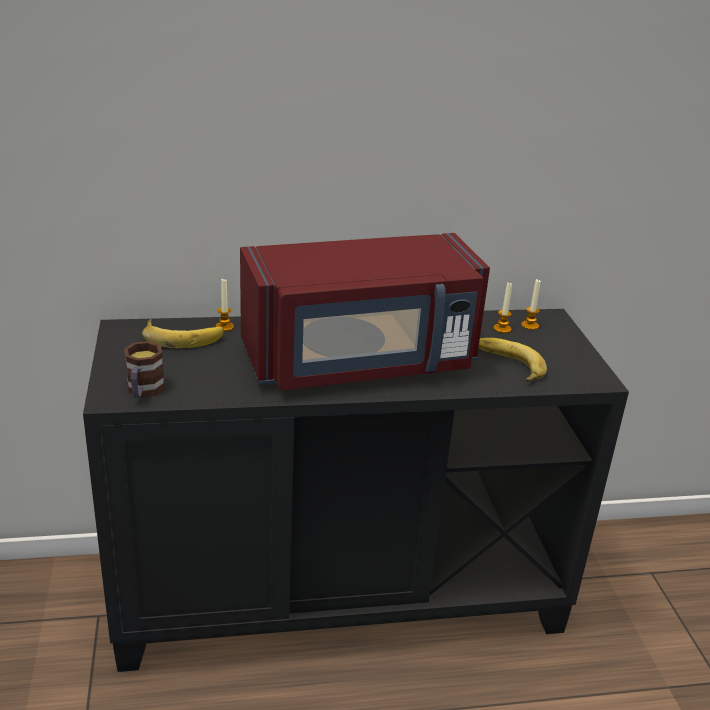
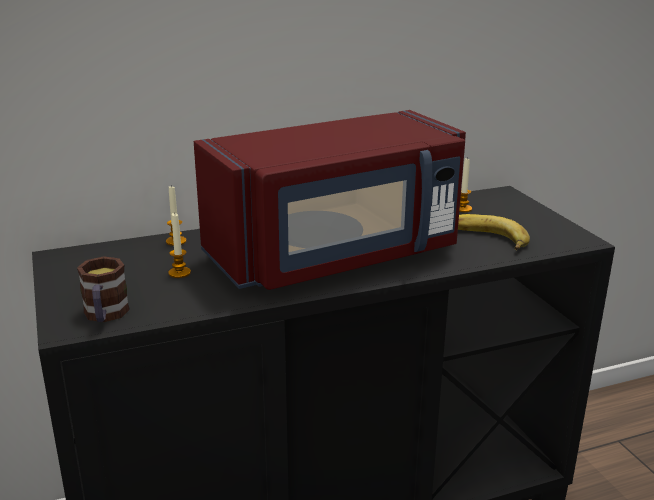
camera: 10 degrees left, 5 degrees down
banana [142,319,224,348] -> none
candle [521,279,541,330] -> candle moved to [168,212,191,278]

